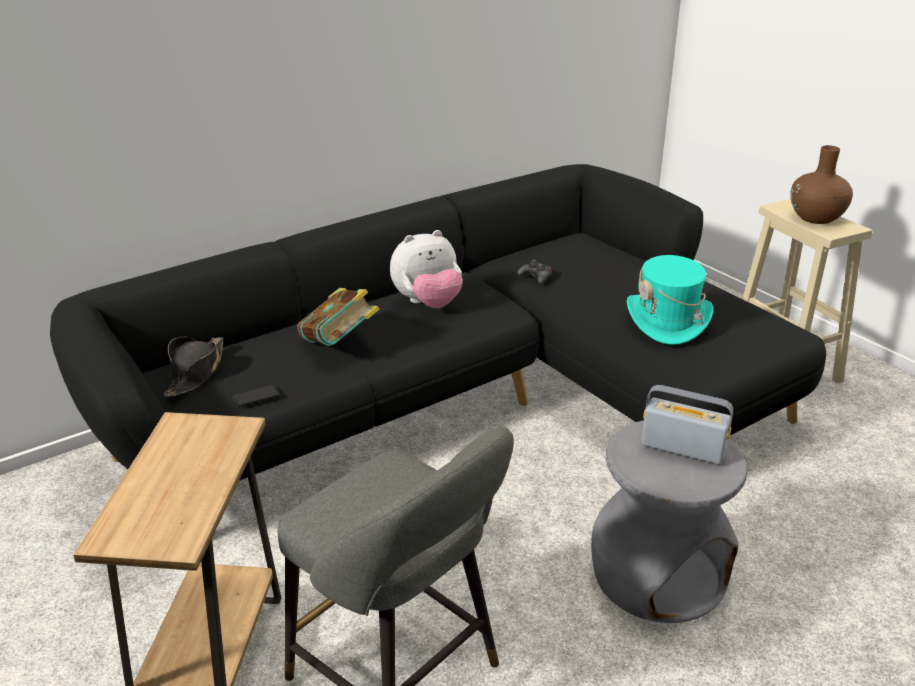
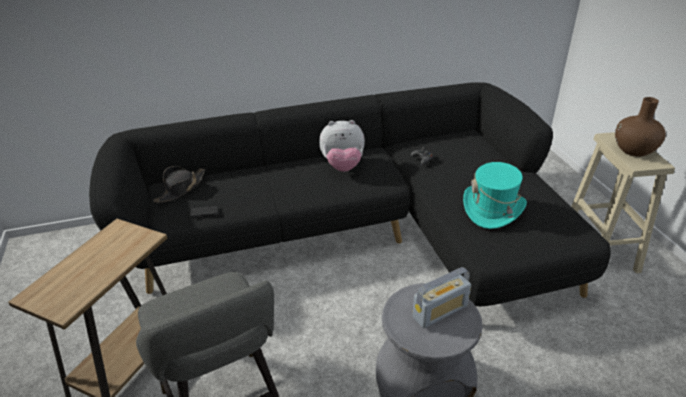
camera: 20 degrees right, 5 degrees up
book [297,288,380,346] -> none
radio [642,385,733,464] -> radio turned 105 degrees clockwise [412,267,471,328]

